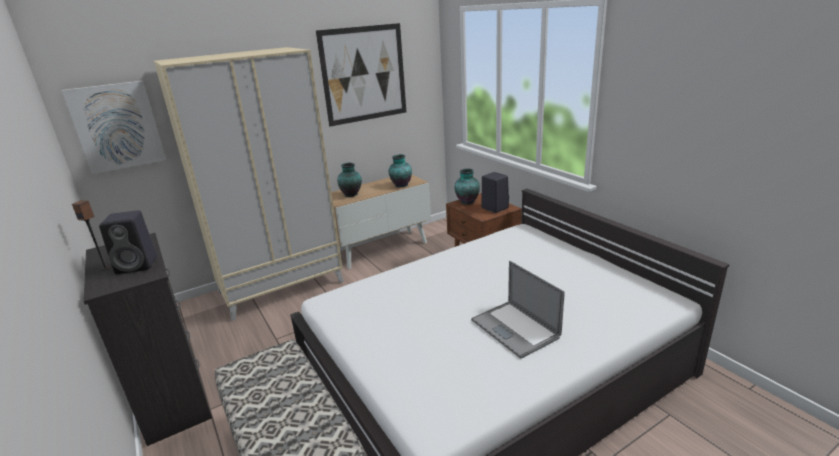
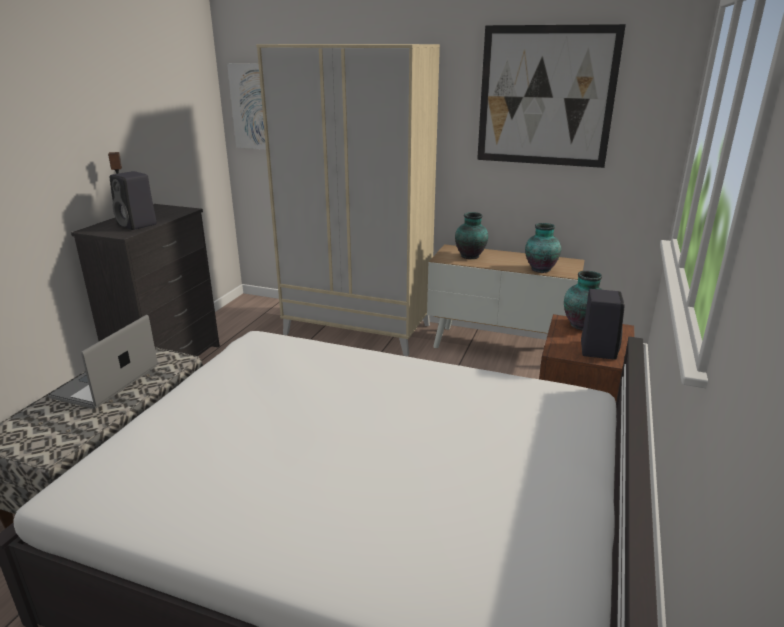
camera: 50 degrees right, 0 degrees up
laptop [471,261,565,359] -> laptop moved to [48,315,158,409]

